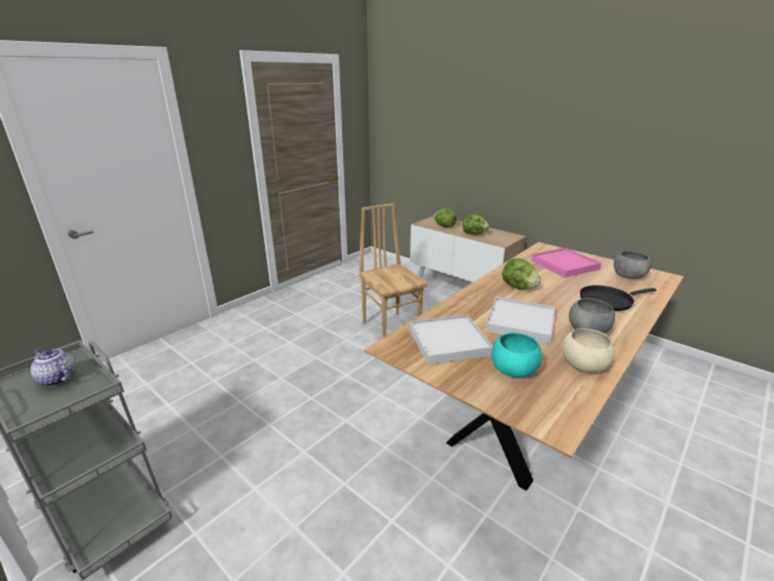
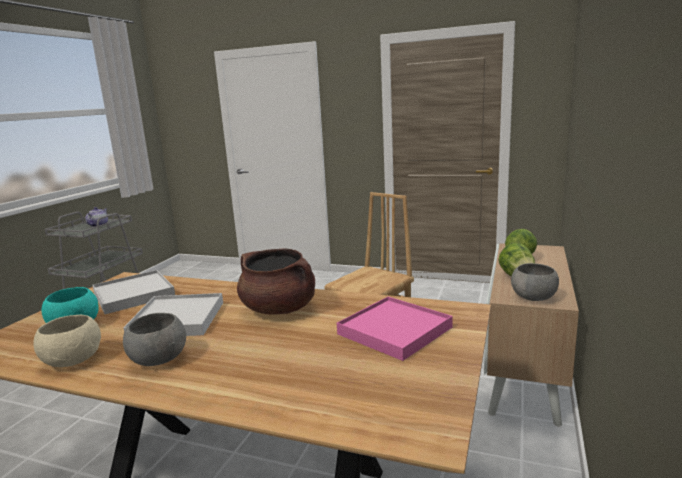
camera: 70 degrees right, 10 degrees down
lettuce [502,258,541,290] -> brown cooking pot [237,248,315,315]
black frying pan [580,285,656,311] -> none
grey bowl [614,251,651,279] -> grey bowl moved to [511,263,559,301]

